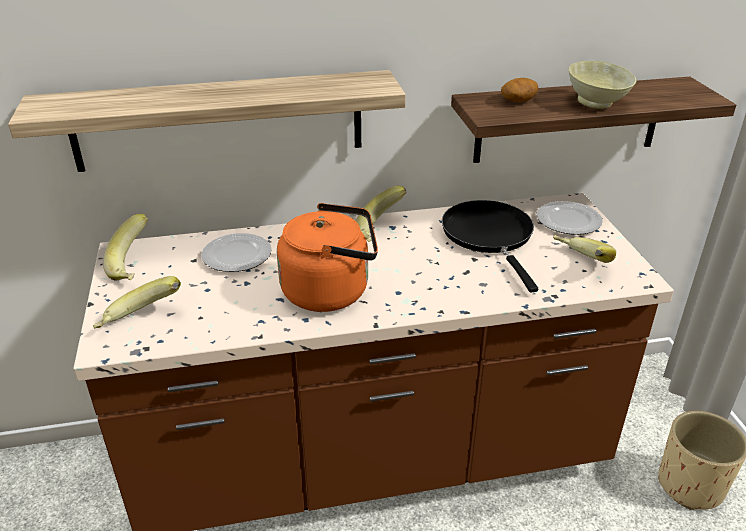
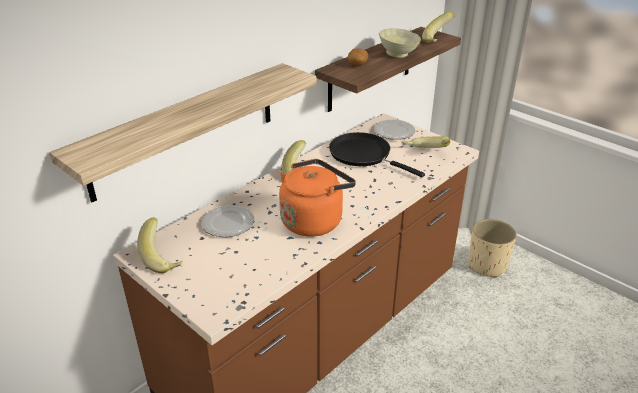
camera: 35 degrees left, 0 degrees up
banana [93,276,181,328] -> banana moved to [422,12,455,43]

